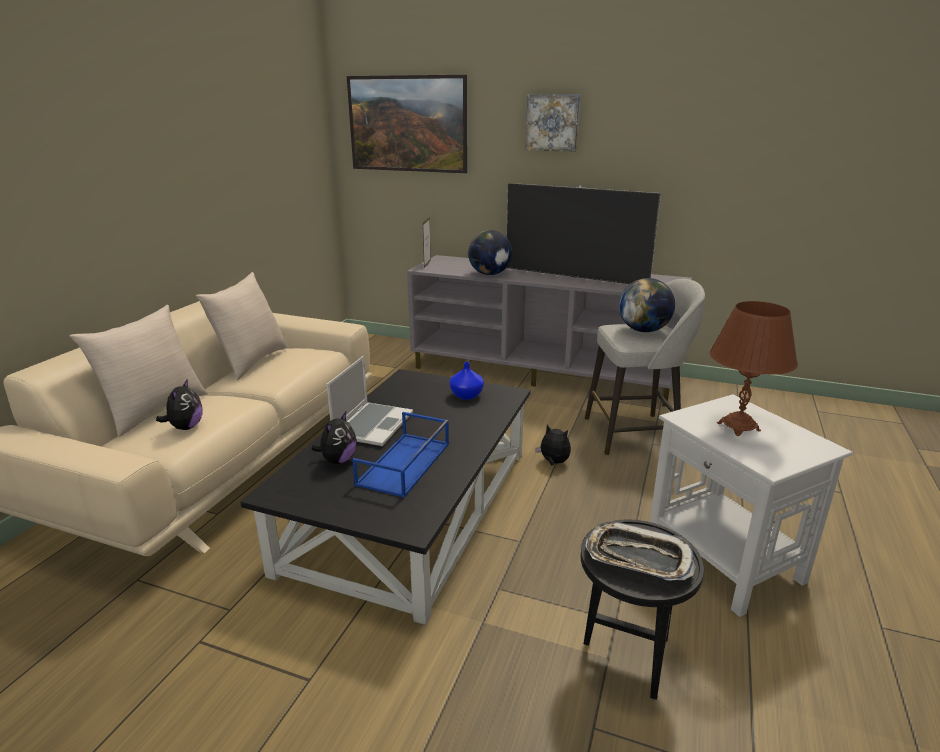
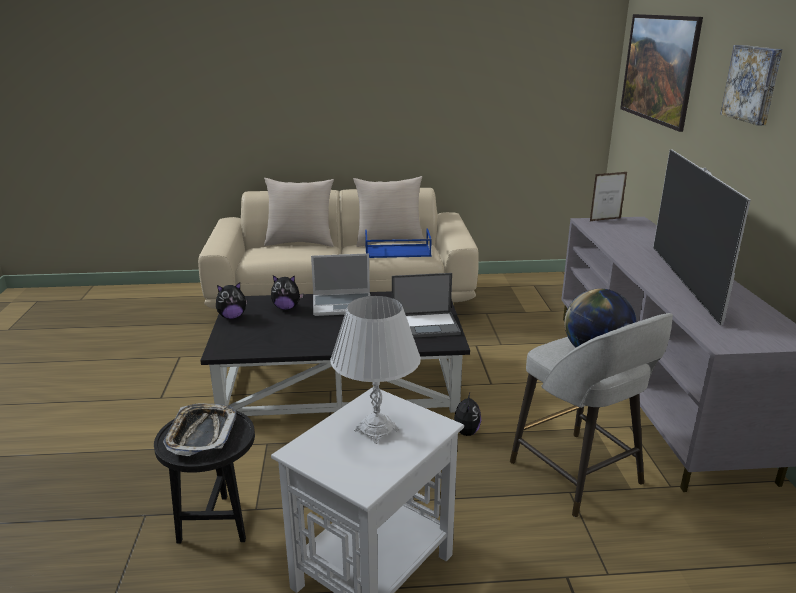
camera: 65 degrees right, 0 degrees up
plush toy [156,378,202,430] -> plush toy moved to [216,282,247,319]
blue tray [352,412,449,498] -> blue tray moved to [365,229,432,258]
blue vase [449,362,484,400] -> laptop [392,273,461,338]
globe [468,230,512,275] -> none
brown table lamp [709,301,798,436] -> white table lamp [330,296,421,444]

